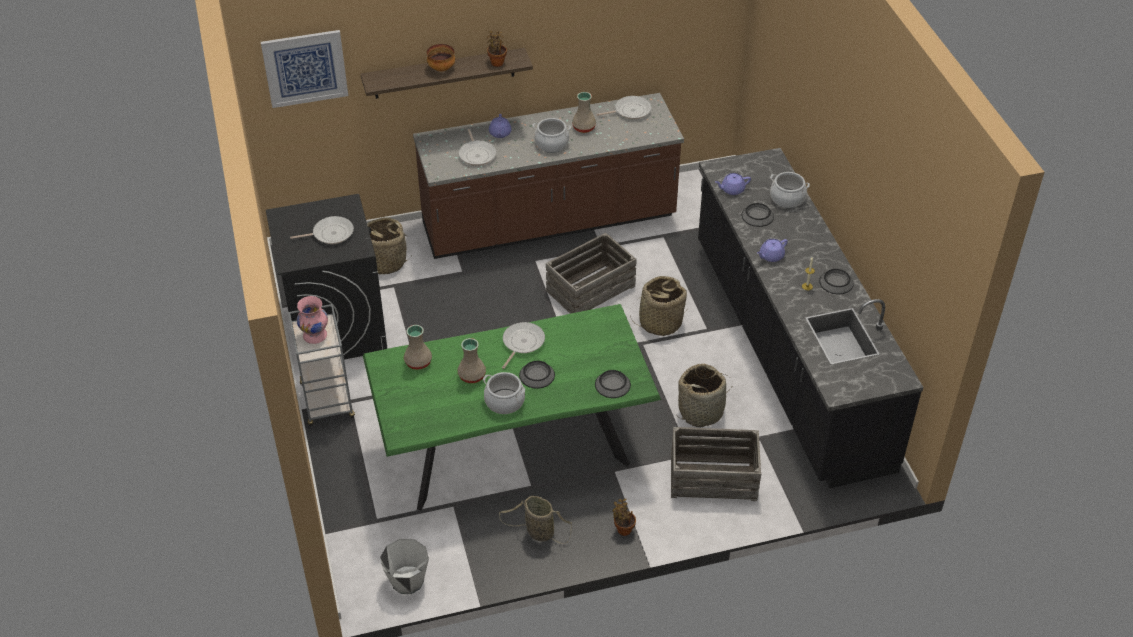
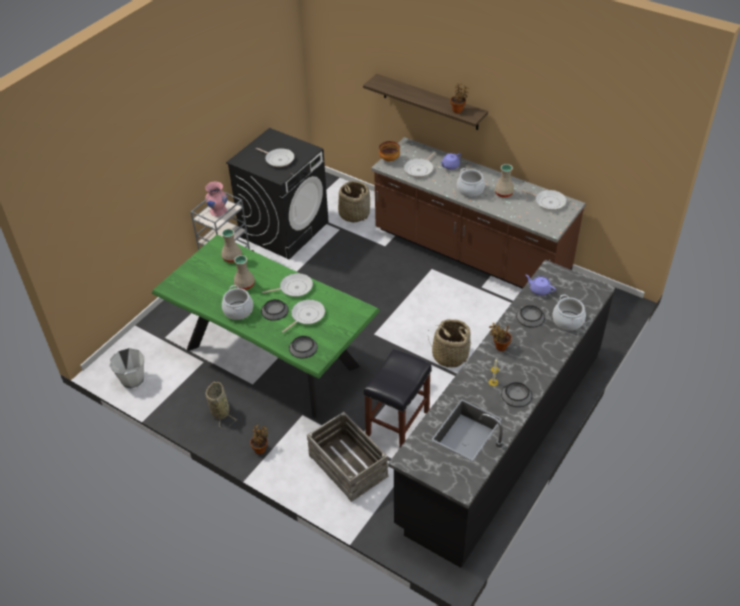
camera: 50 degrees right, 0 degrees up
picture [261,30,348,108] -> none
bowl [427,44,455,72] -> bowl moved to [379,141,400,162]
crate [546,233,637,314] -> none
basket [677,364,732,427] -> black stool [364,349,432,447]
purple teapot [757,239,788,262] -> potted plant [489,322,512,351]
none -> frying pan [282,300,325,333]

